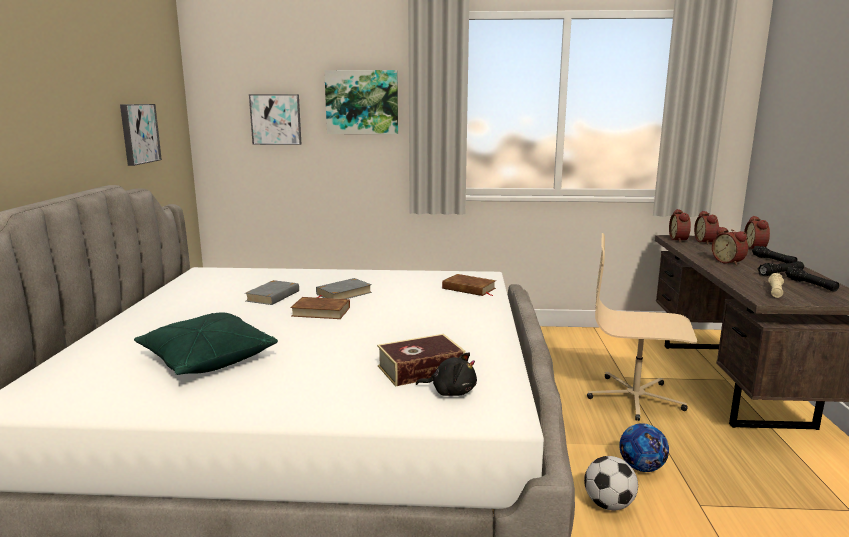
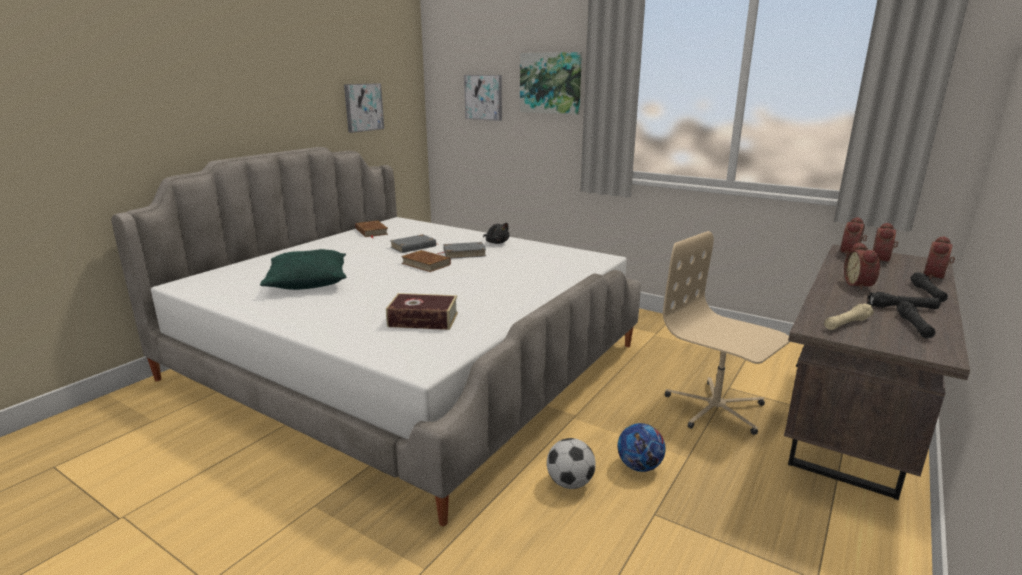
camera: 30 degrees right, 5 degrees up
black plush toy [416,352,477,396] -> black plush toy moved to [483,223,510,244]
brown book [442,274,496,296] -> brown book moved to [355,221,388,238]

